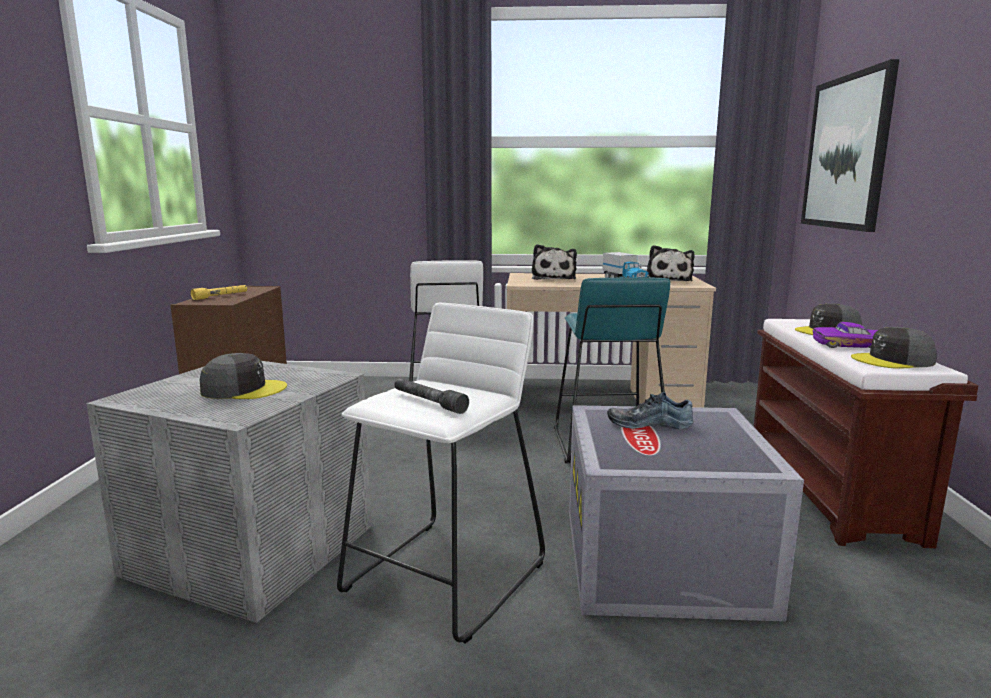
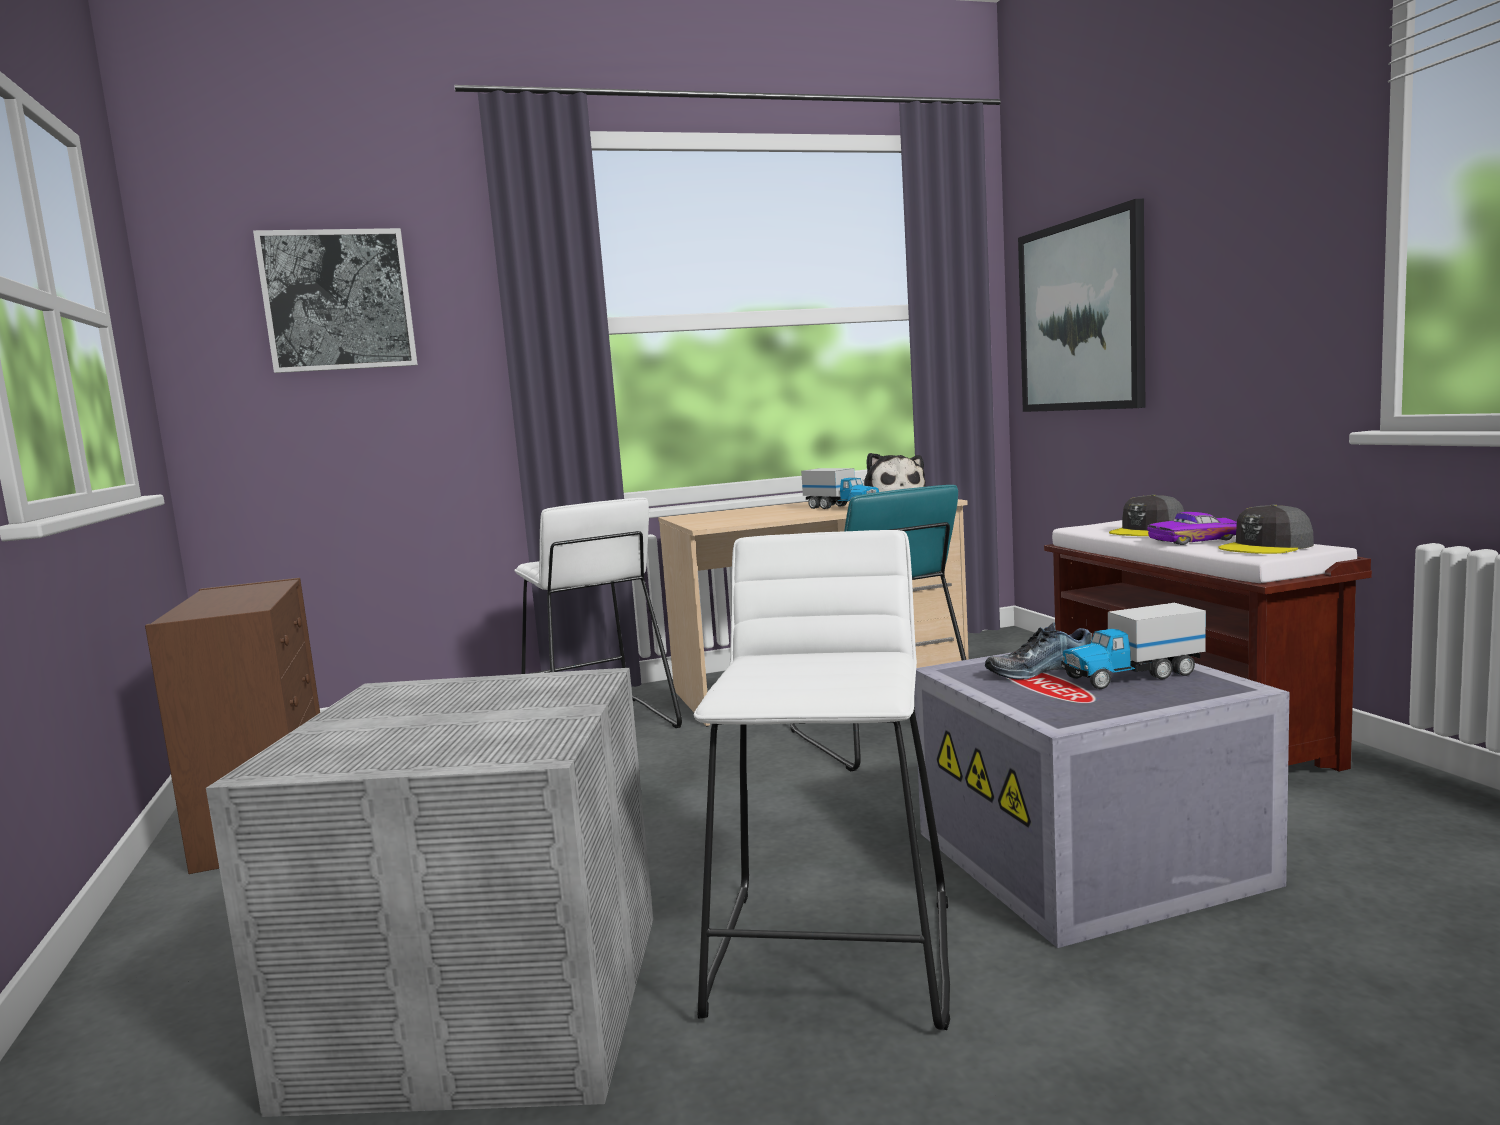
camera: 20 degrees left, 5 degrees down
yellow flashlight [191,285,247,300] -> none
grey cap [200,353,287,399] -> none
grey flashlight [394,378,469,414] -> none
plush toy [532,244,577,280] -> none
none -> picture [253,228,418,373]
none -> toy truck [1061,603,1206,689]

